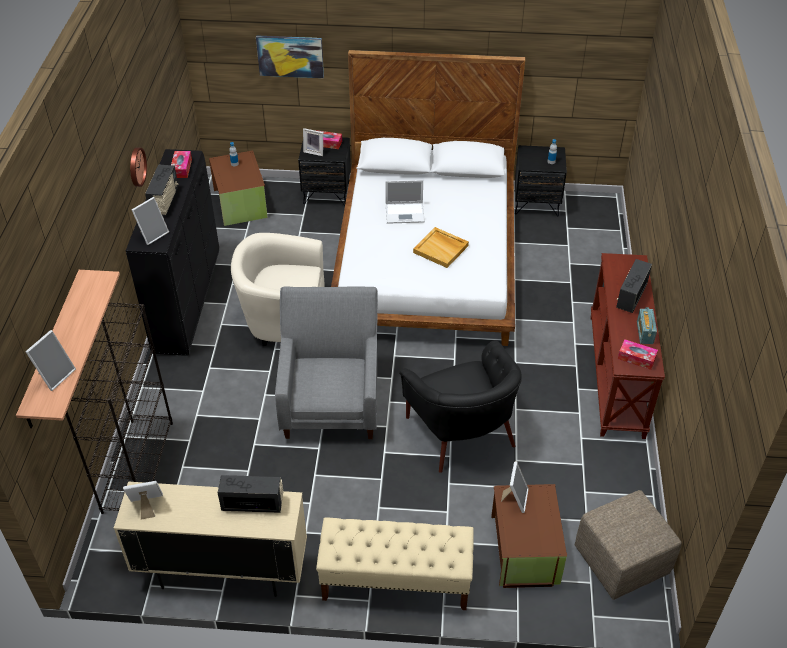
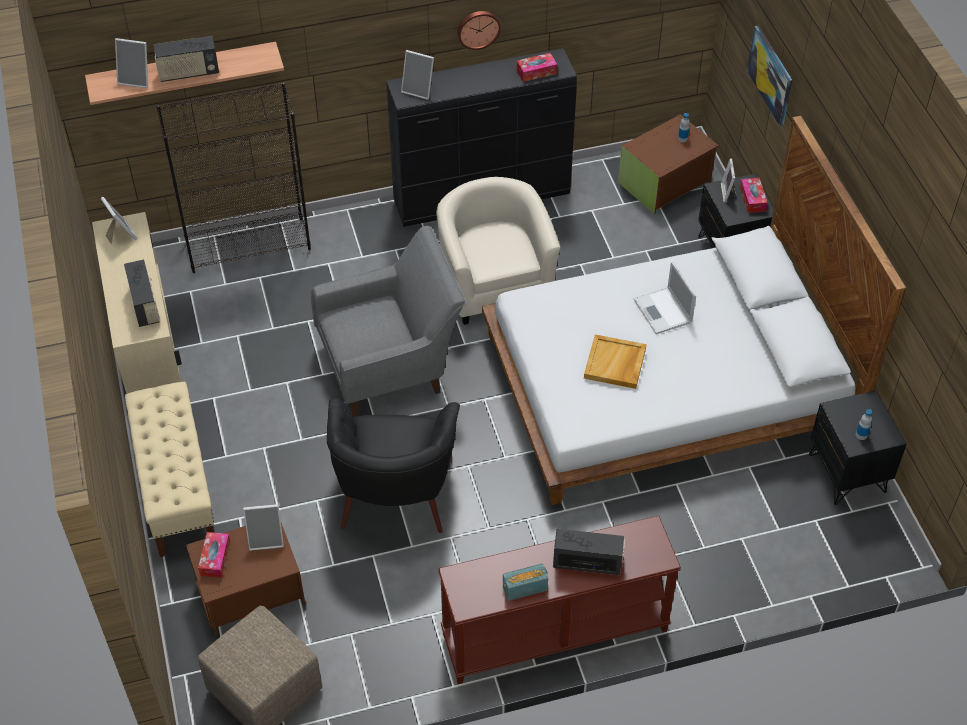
camera: 70 degrees right, 5 degrees up
radio [145,164,178,216] -> radio moved to [154,36,219,82]
black armchair [399,340,522,473] -> black armchair turned 45 degrees counterclockwise [327,398,460,533]
tissue box [618,339,658,370] -> tissue box moved to [198,532,230,578]

